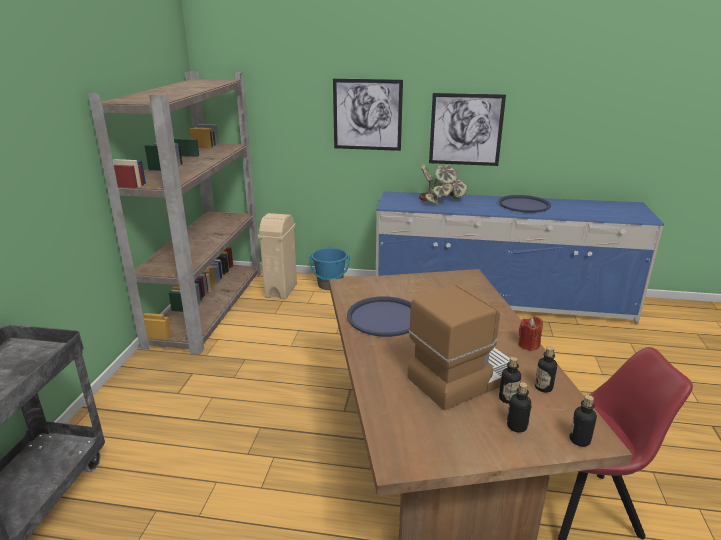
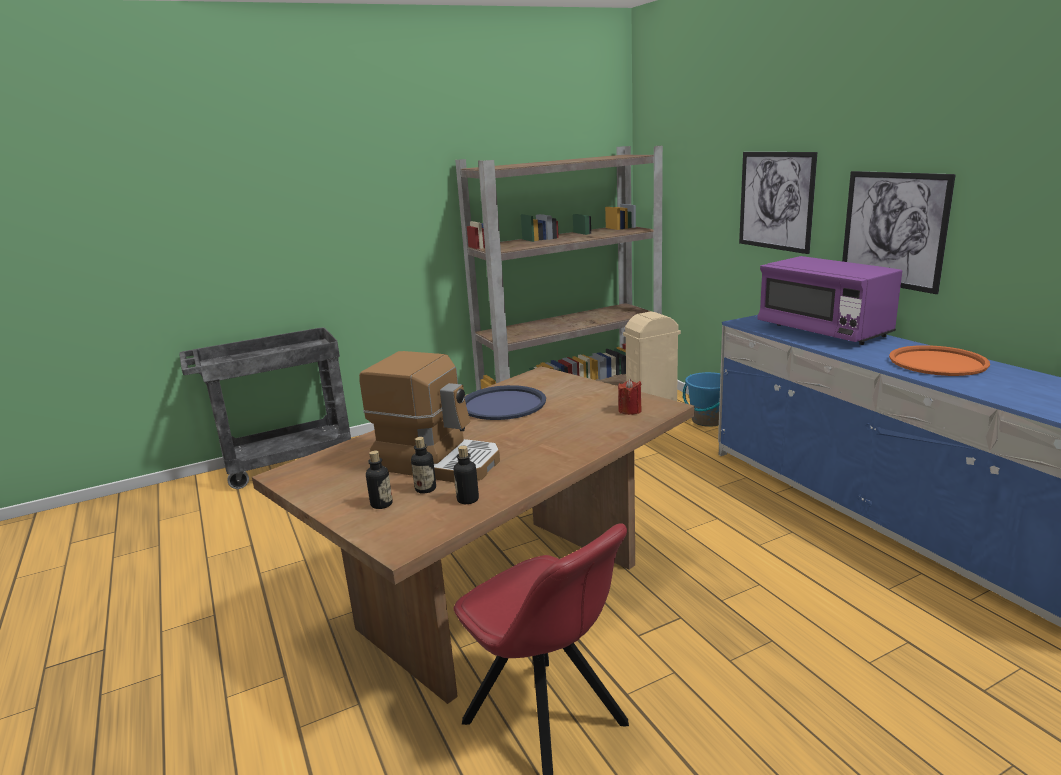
camera: 55 degrees right, 5 degrees down
potted plant [419,164,468,206] -> purple microwave [757,256,902,345]
blue tray [498,195,551,213] -> orange tray [889,345,990,376]
red candle [518,317,543,351] -> red candle moved to [618,378,642,415]
bottle [569,395,597,447] -> none

